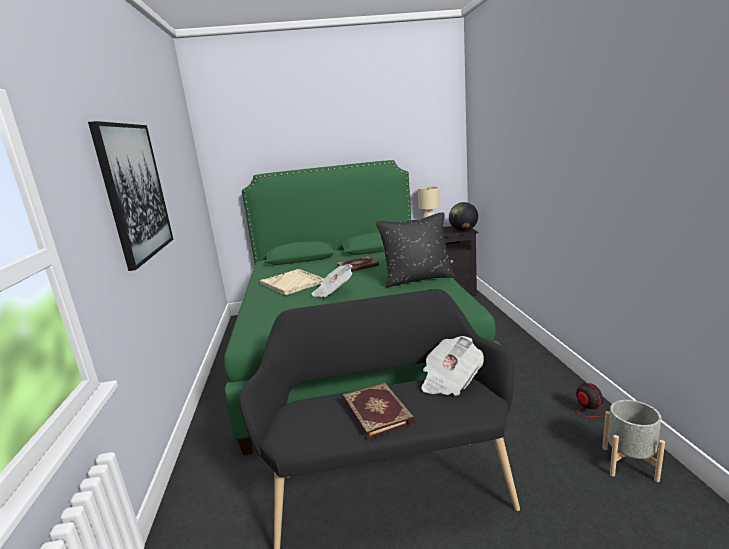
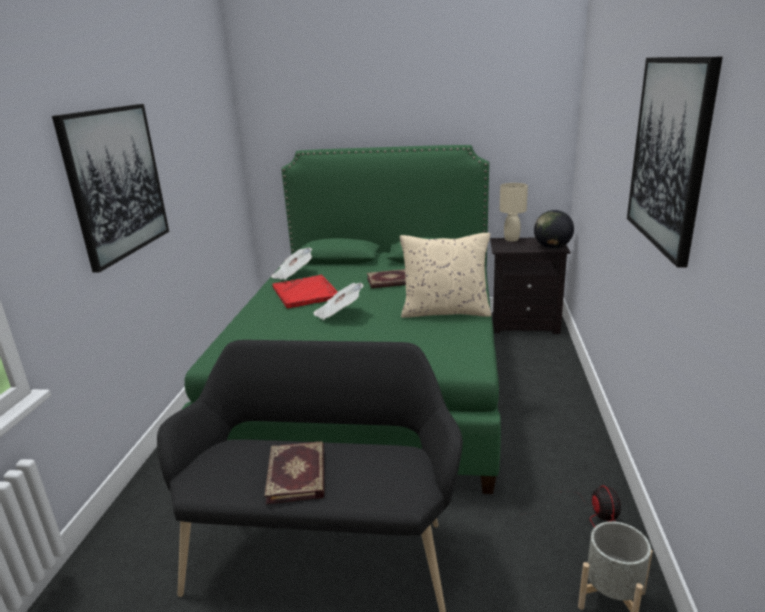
camera: 15 degrees right, 5 degrees up
beige tray [260,269,325,295] -> red tray [272,275,337,308]
black pillow [376,213,455,287] -> beige pillow [400,233,491,318]
newspaper [421,336,484,396] -> newspaper moved to [271,248,312,280]
none -> picture [627,57,723,267]

